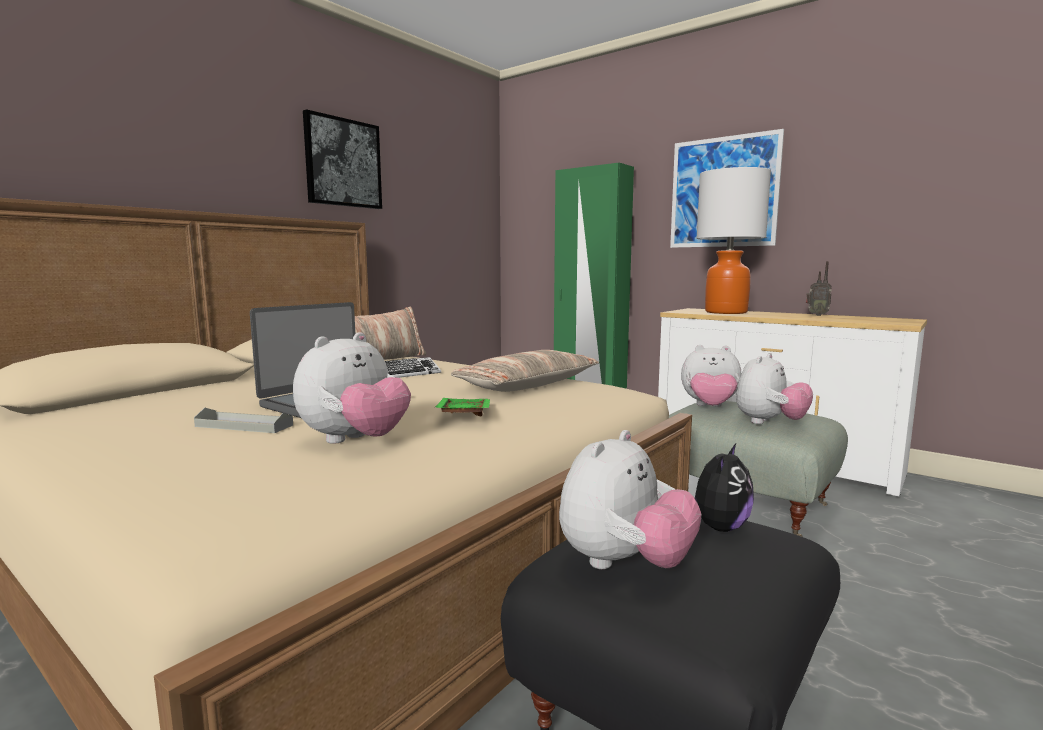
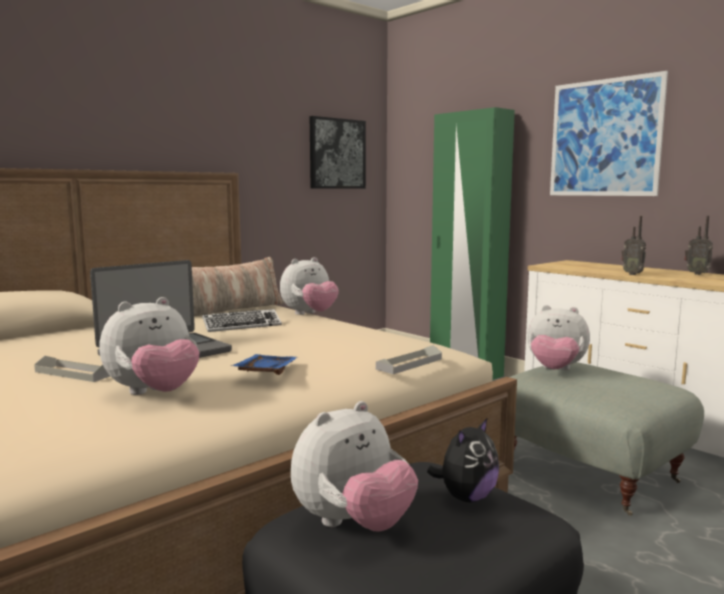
camera: 10 degrees right, 0 degrees up
picture [303,109,382,209] -> picture moved to [310,116,366,189]
green tray [434,398,490,416] -> blue tray [231,354,298,375]
pillow [451,350,599,392] -> none
table lamp [696,167,771,314] -> none
plush toy [736,353,813,424] -> plush toy moved to [280,257,339,315]
none -> grey tray [376,345,442,374]
none -> radio [621,216,646,275]

